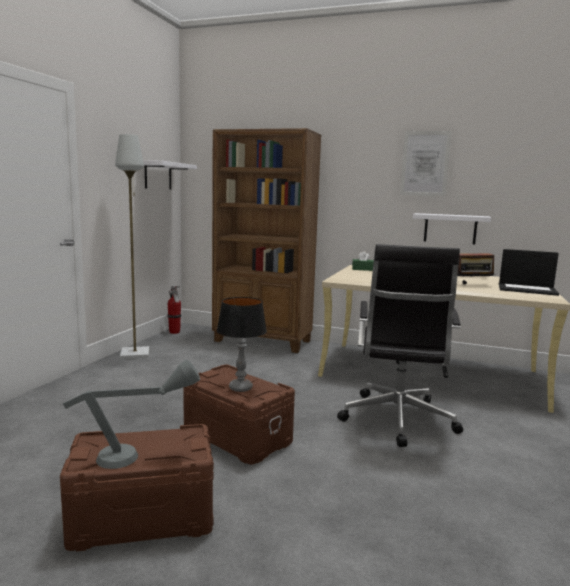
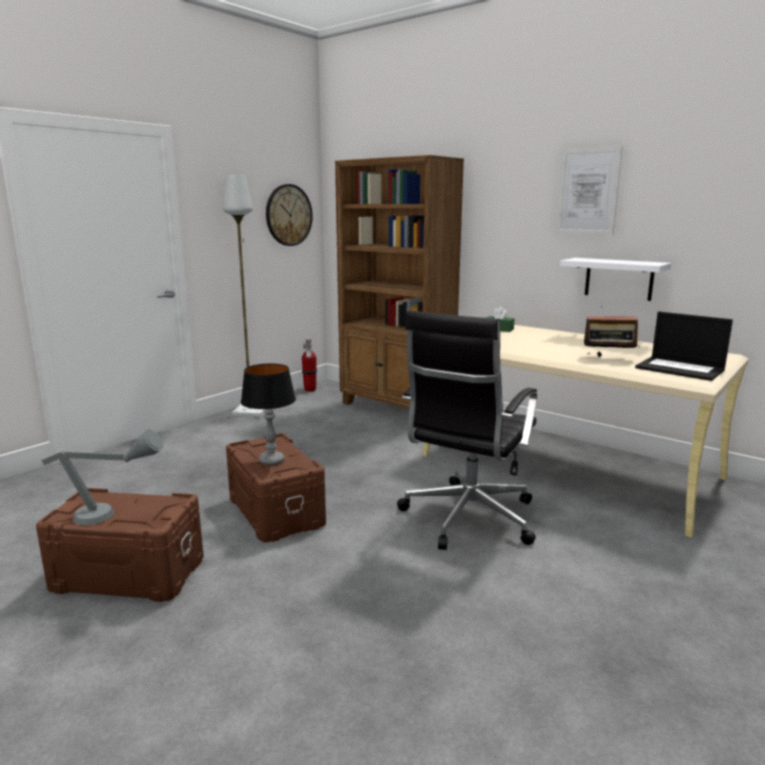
camera: 20 degrees right, 5 degrees up
white shelf [143,160,197,189] -> wall clock [266,184,313,246]

